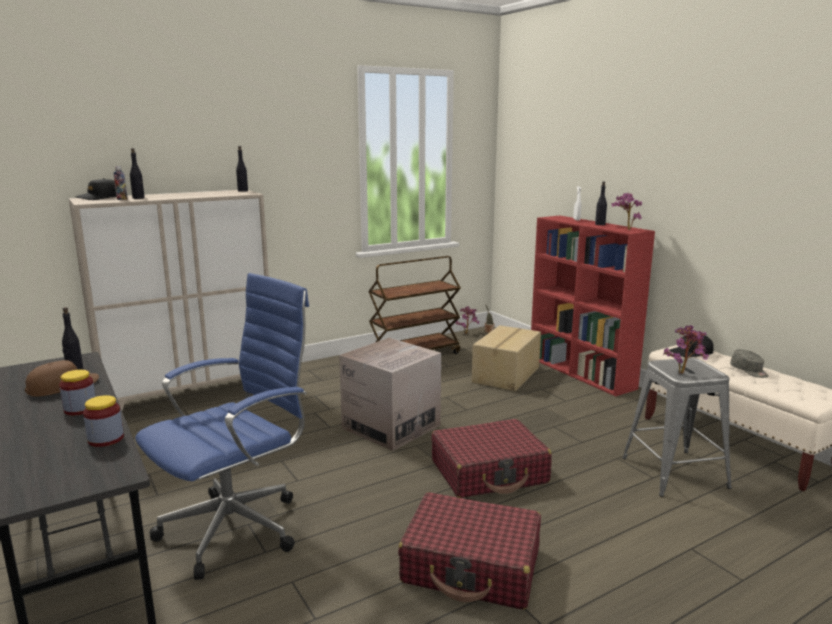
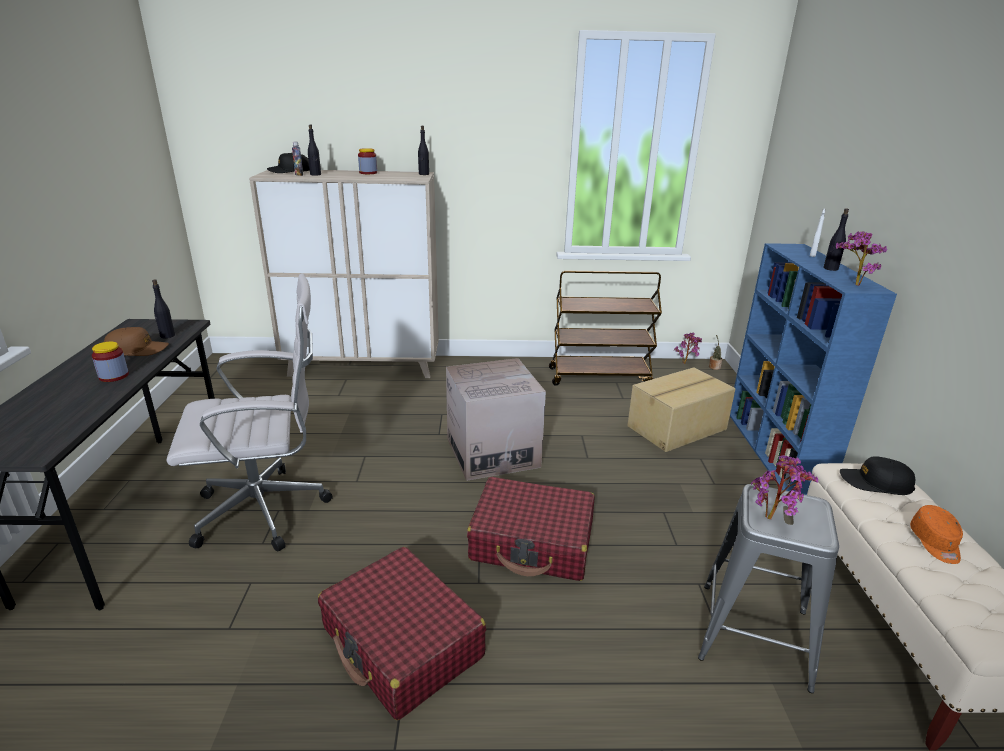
camera: 30 degrees right, 10 degrees up
jar [83,395,124,447] -> jar moved to [358,148,377,174]
blue office chair [135,273,309,580] -> white office chair [167,274,333,551]
red bookcase [531,215,655,396] -> blue bookcase [730,243,897,495]
grey cap [730,349,768,378] -> orange cap [910,505,963,564]

